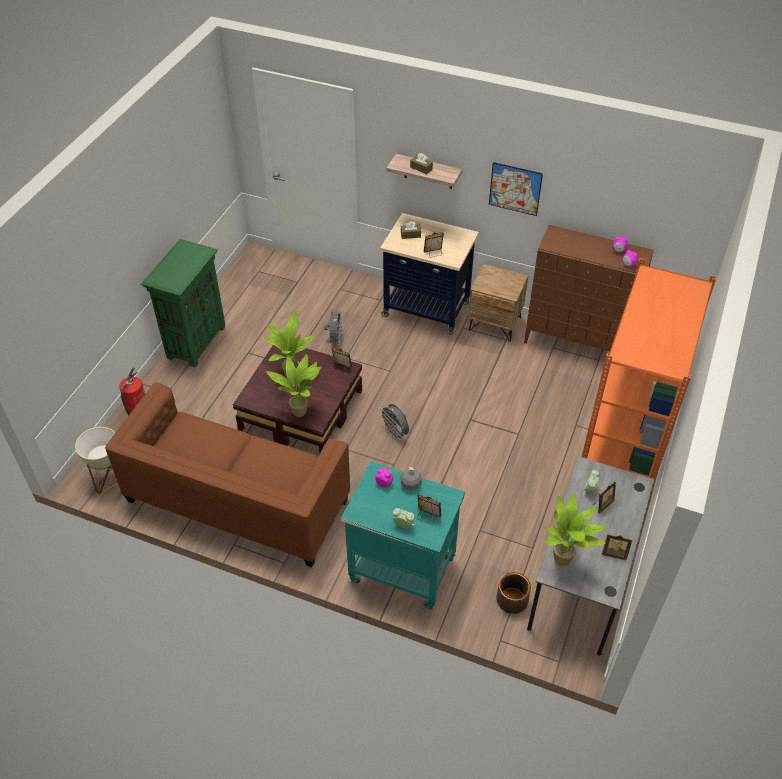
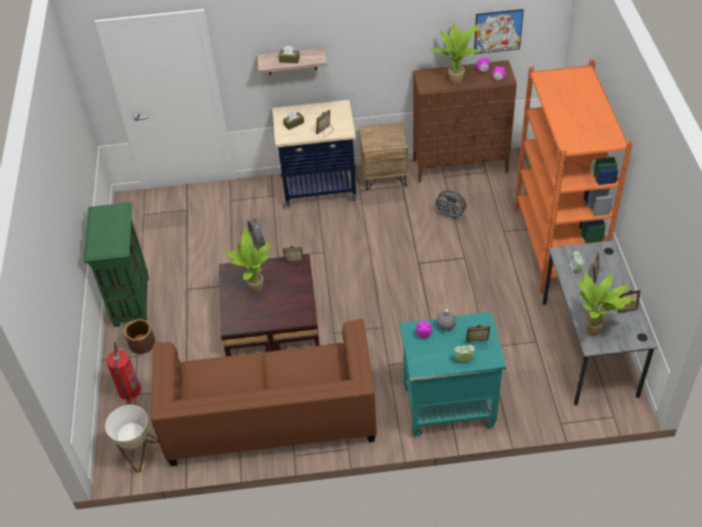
camera: 25 degrees left, 0 degrees up
potted plant [266,354,322,417] -> potted plant moved to [429,24,481,85]
grey fan [379,404,409,440] -> grey fan moved to [433,190,466,220]
picture [489,162,543,216] -> picture moved to [474,9,524,54]
brown planter [496,572,531,614] -> brown planter moved to [124,319,156,354]

